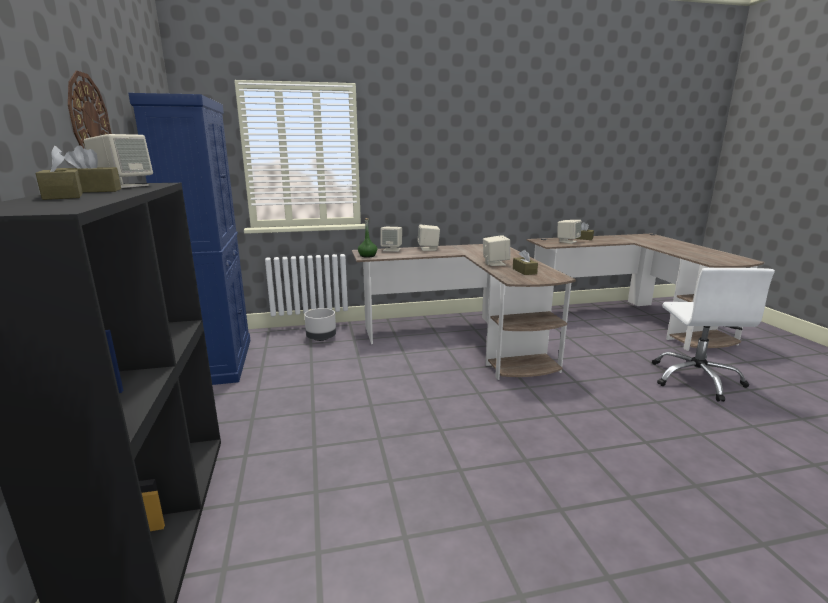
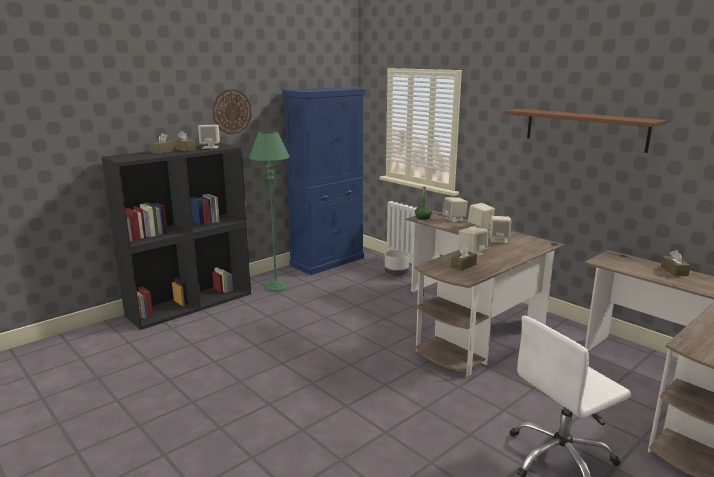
camera: 60 degrees right, 0 degrees up
beige speaker [557,220,581,244] -> beige speaker moved to [490,216,511,243]
none -> green floor lamp [249,131,290,292]
none -> brown shelf [505,109,667,153]

